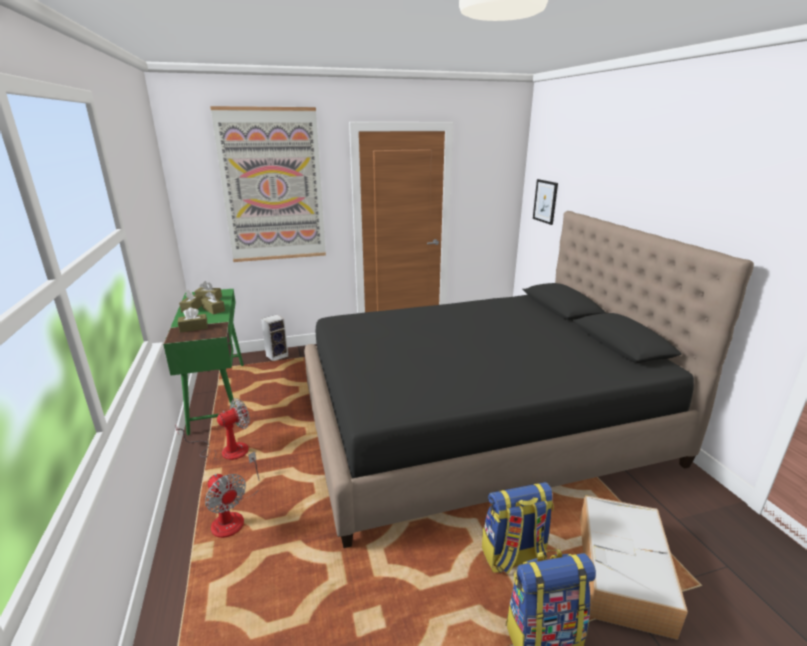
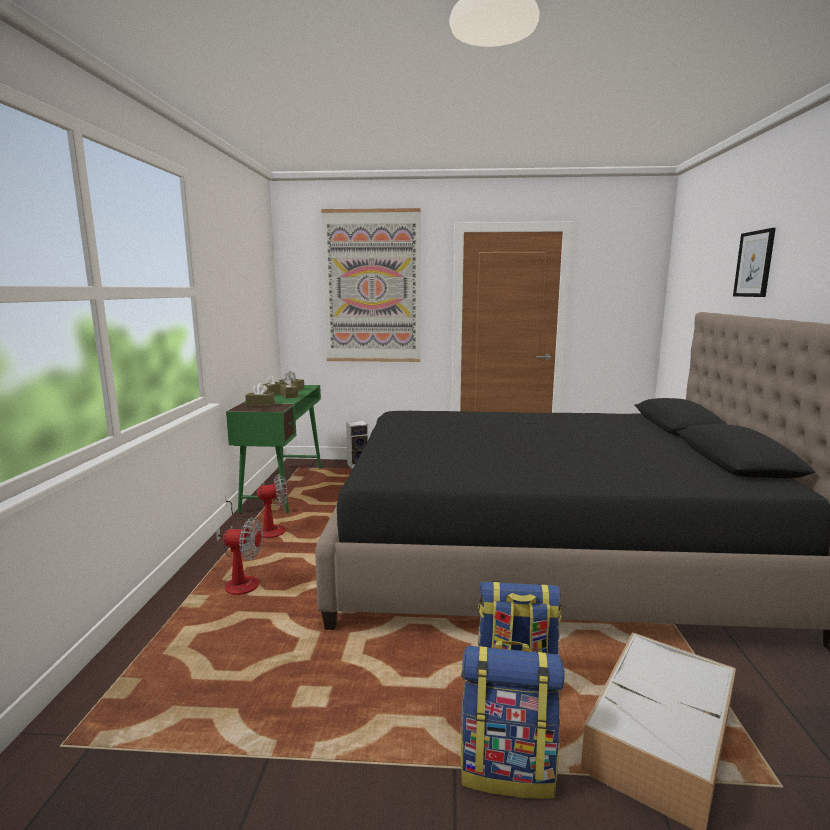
camera: 20 degrees right, 10 degrees down
fan [205,452,260,538] -> fan turned 60 degrees counterclockwise [215,518,263,595]
picture [533,179,558,225] -> picture moved to [733,228,776,297]

